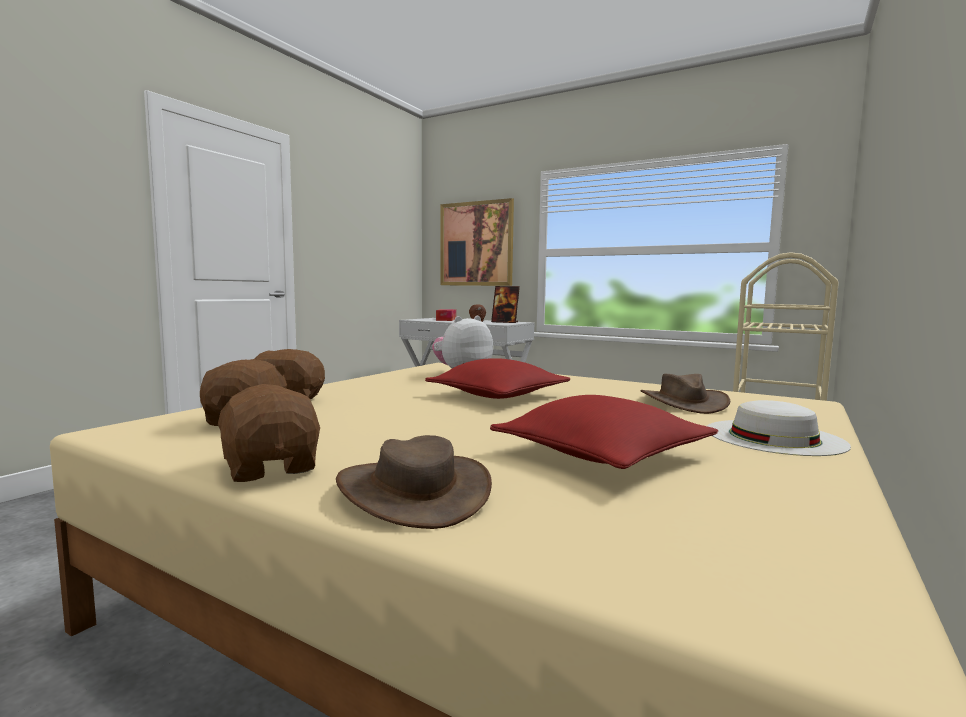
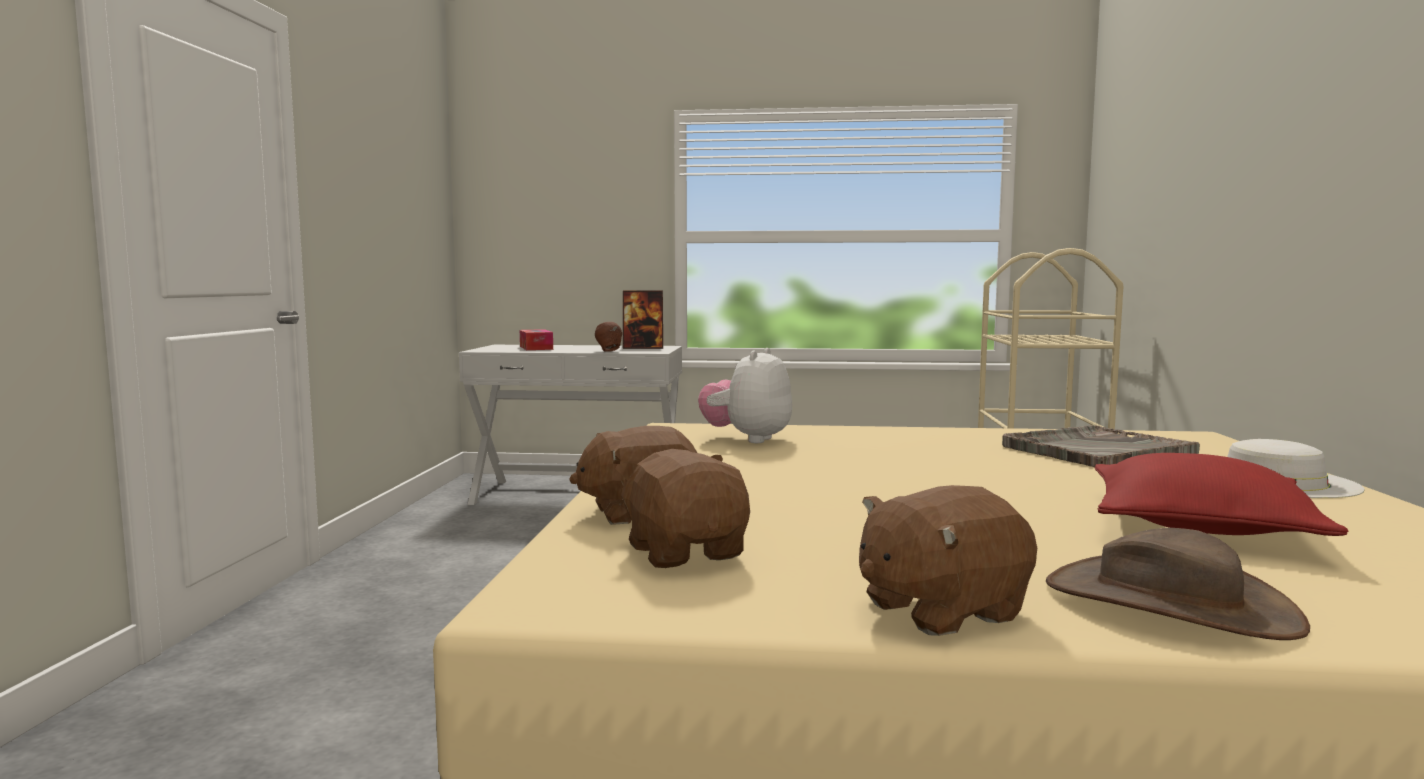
camera: 25 degrees left, 0 degrees up
brown plush toy [211,384,320,482] -> brown plush toy turned 60 degrees counterclockwise [859,485,1037,636]
red pillow [425,358,571,399] -> none
picture [440,198,514,286] -> none
brown hat [641,374,730,414] -> grey tray [1002,425,1200,467]

